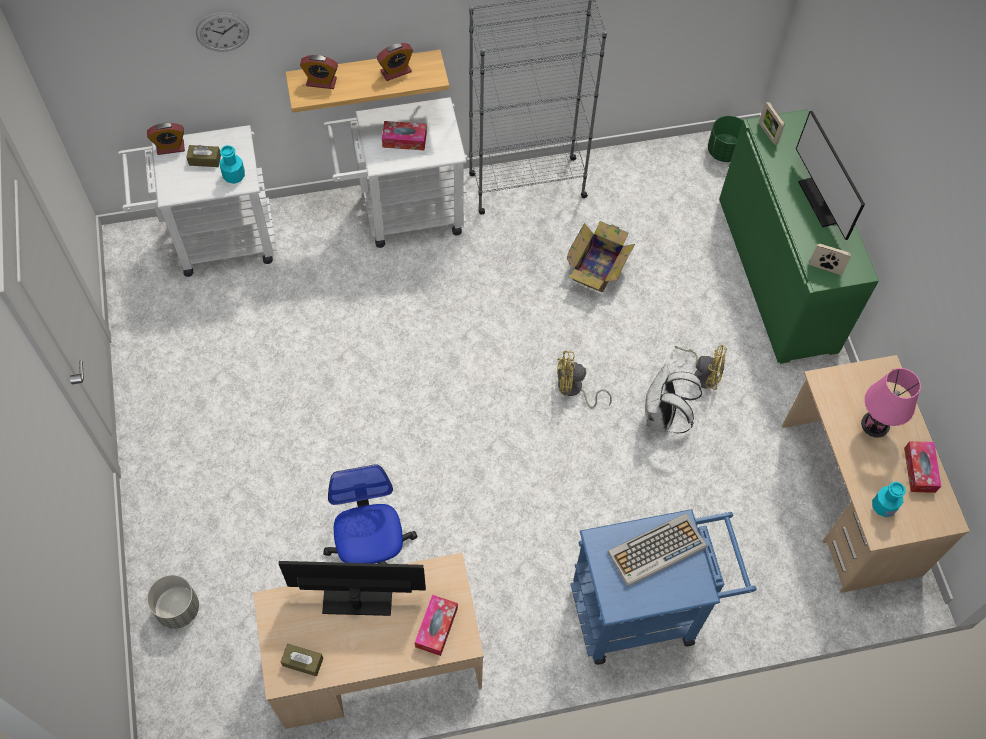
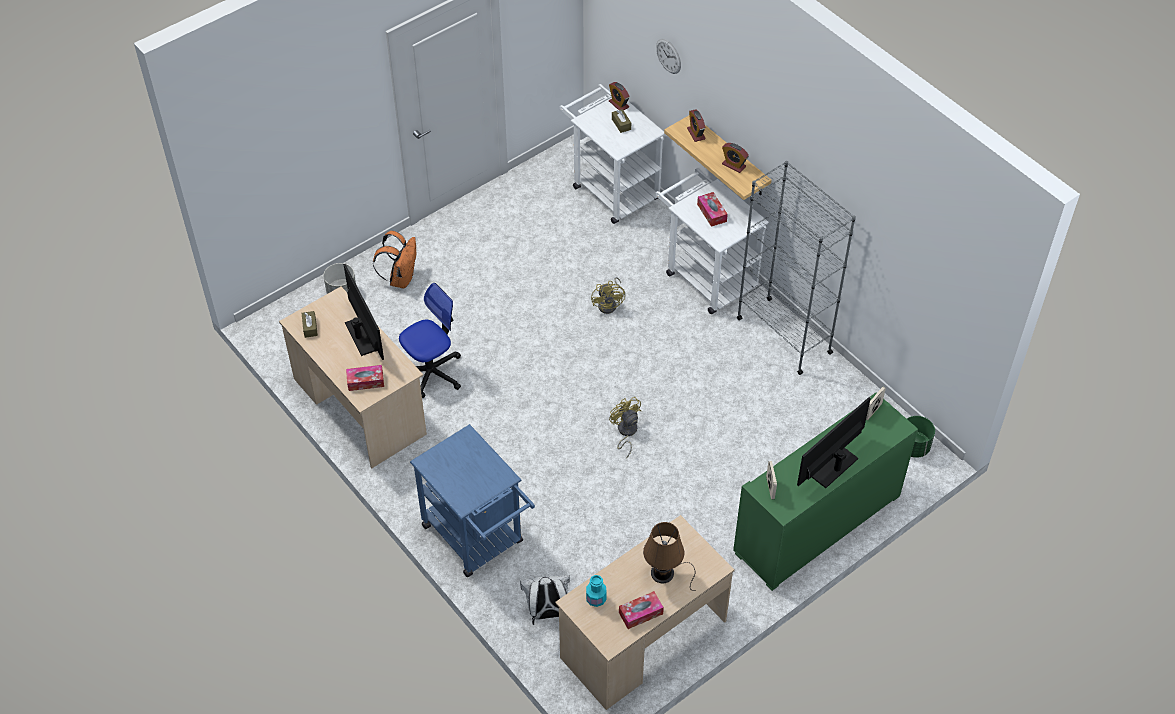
camera: 65 degrees right, 10 degrees down
turquoise bottle [220,145,245,184] -> none
cardboard box [567,221,635,293] -> none
keyboard [608,513,707,587] -> none
white backpack [645,364,702,433] -> white backpack moved to [520,575,570,625]
yellow fan [675,345,727,390] -> yellow fan moved to [591,277,625,314]
pink table lamp [861,368,921,437] -> brown table lamp [643,522,695,591]
none -> orange backpack [373,231,416,289]

